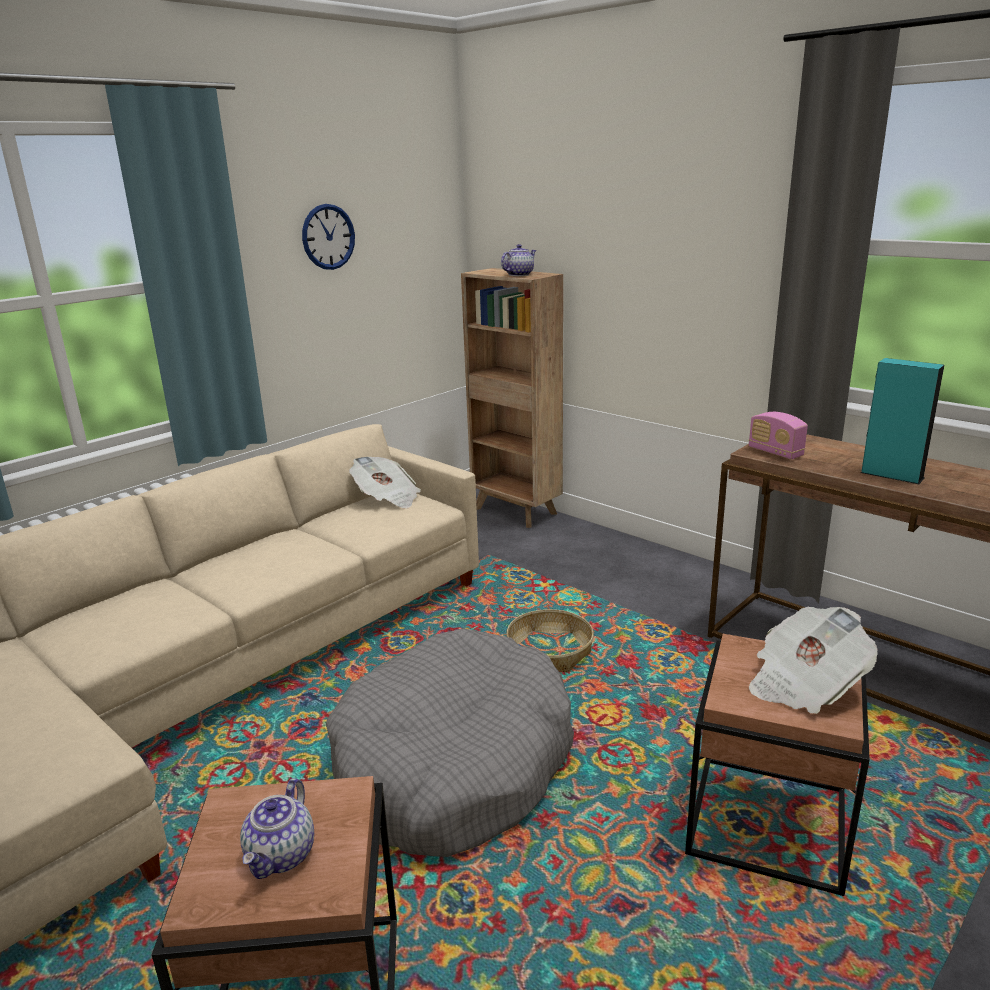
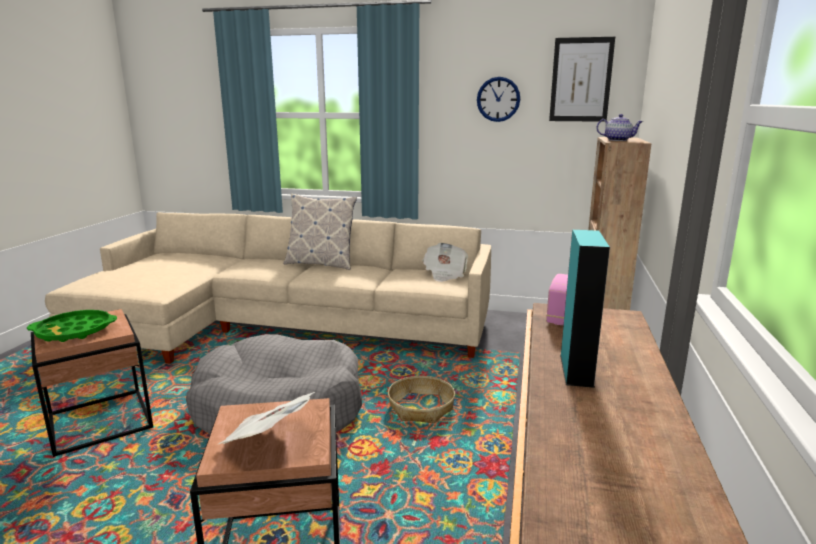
camera: 60 degrees right, 5 degrees down
teapot [240,778,314,879] -> green tray [27,310,117,342]
none -> pillow [283,193,357,270]
none -> picture [549,37,615,122]

